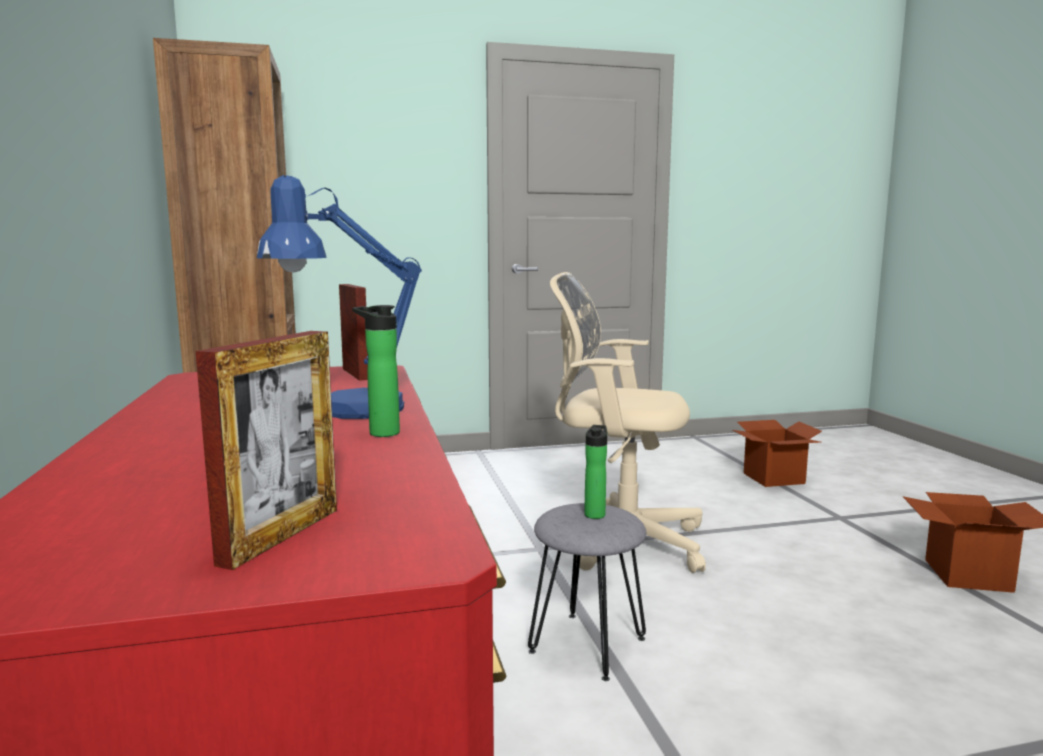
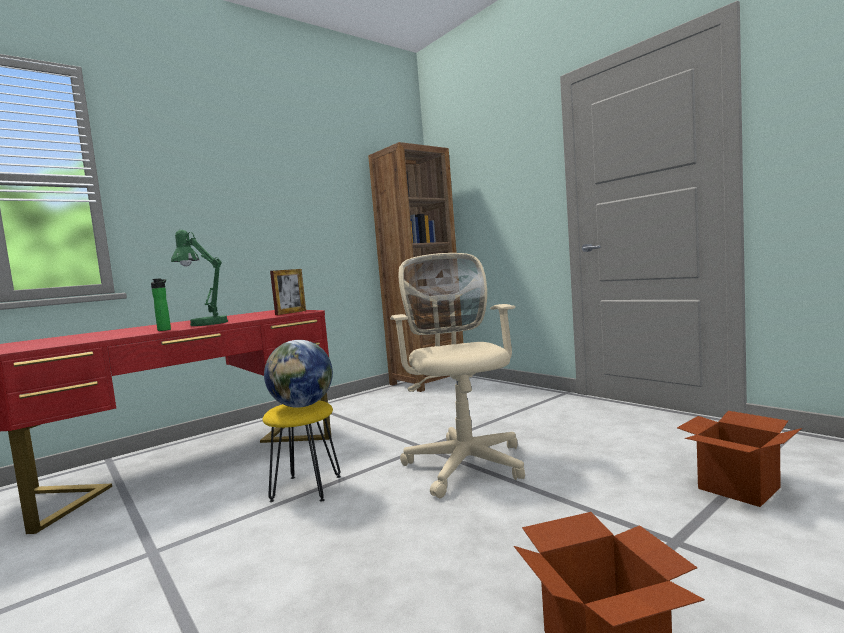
camera: 65 degrees right, 5 degrees down
picture frame [196,331,337,570] -> none
blue table lamp [256,175,422,419] -> green table lamp [171,230,228,326]
grey stool [528,503,646,681] -> yellow stool [263,400,341,502]
bottle [584,425,607,519] -> globe [264,340,333,408]

